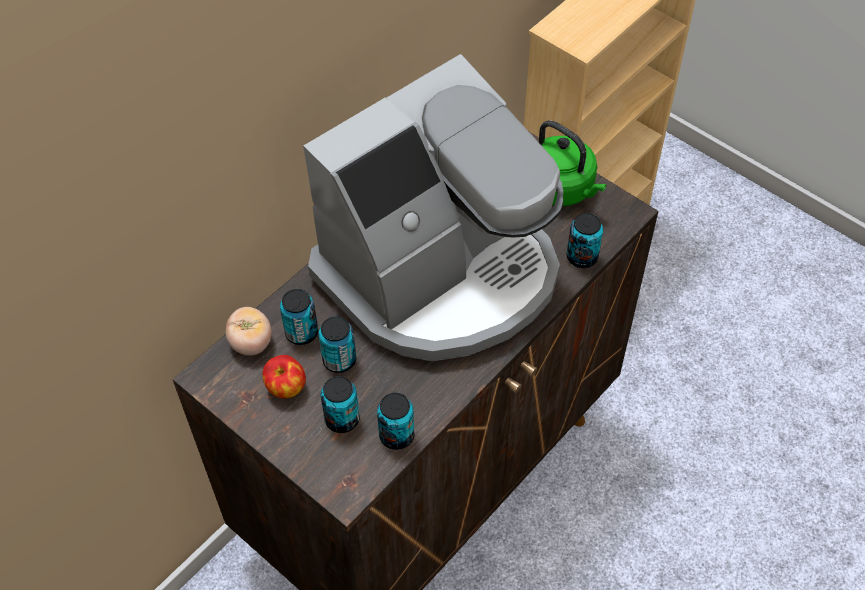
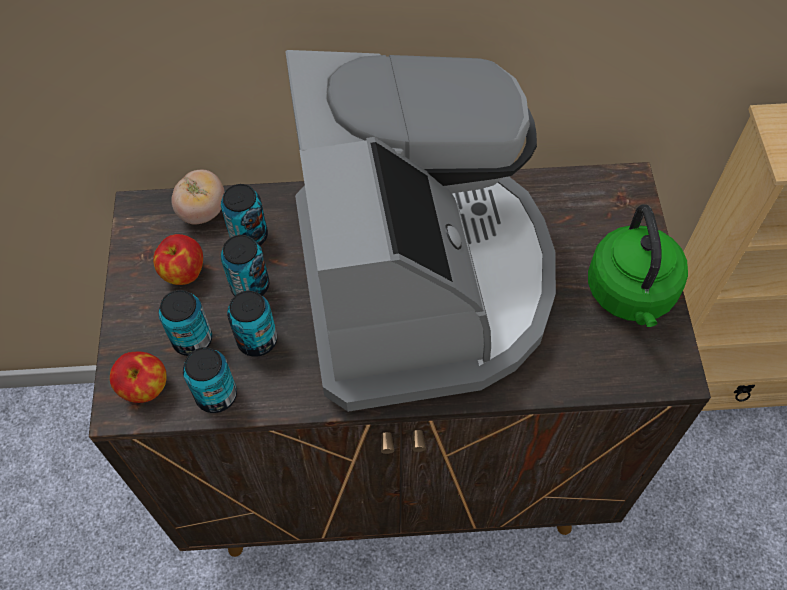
camera: 45 degrees right, 5 degrees up
coffee machine [303,54,563,361] -> coffee machine turned 105 degrees counterclockwise [285,50,556,412]
can [567,213,603,268] -> can moved to [227,291,277,357]
none -> apple [110,352,167,403]

